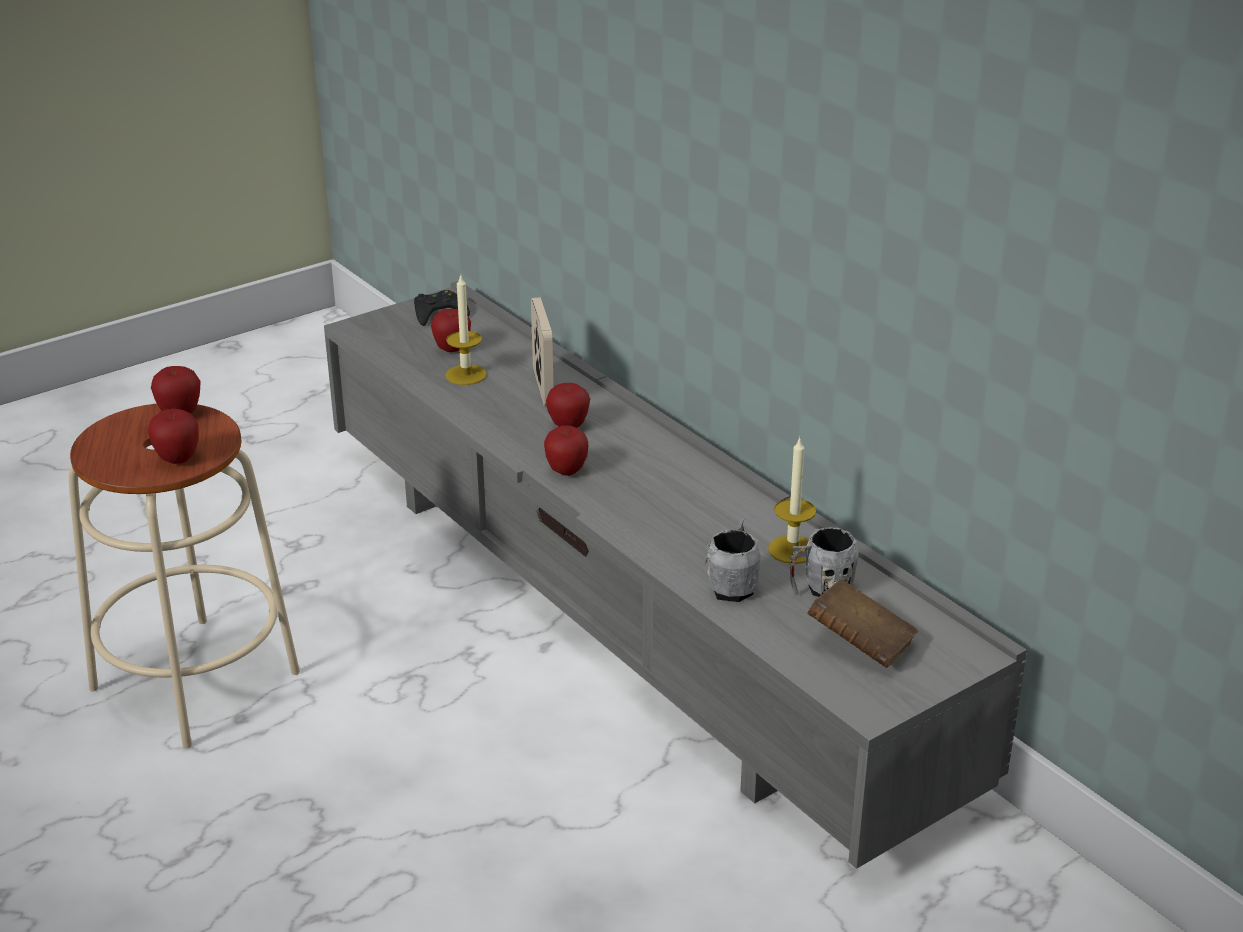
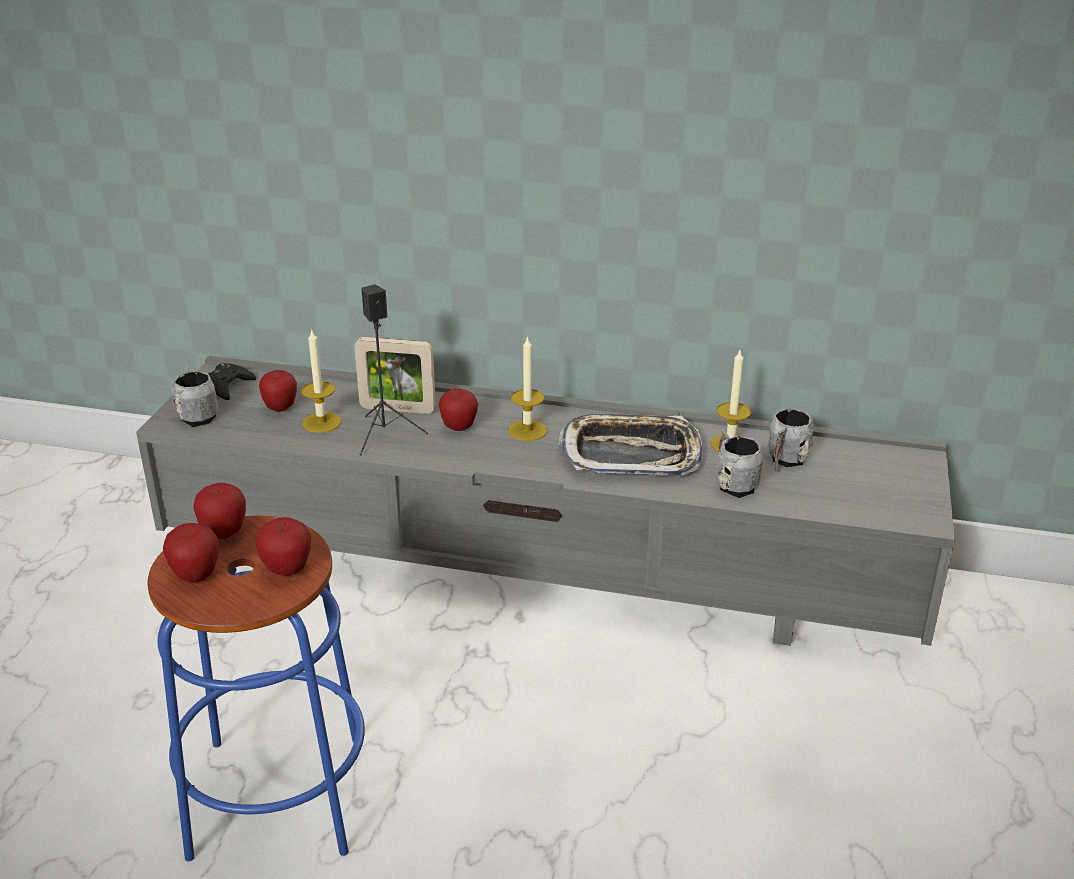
camera: 40 degrees left, 0 degrees up
beige stool [69,404,300,749] -> blue stool [148,516,365,861]
picture frame [531,297,554,407] -> picture frame turned 150 degrees clockwise [355,337,436,414]
apple [544,425,588,476] -> apple moved to [163,523,219,582]
brown book [808,579,918,668] -> none
none -> grey mug [172,365,219,427]
none -> black speaker [359,284,428,455]
none -> candle [508,336,547,441]
none -> tray [558,414,703,476]

